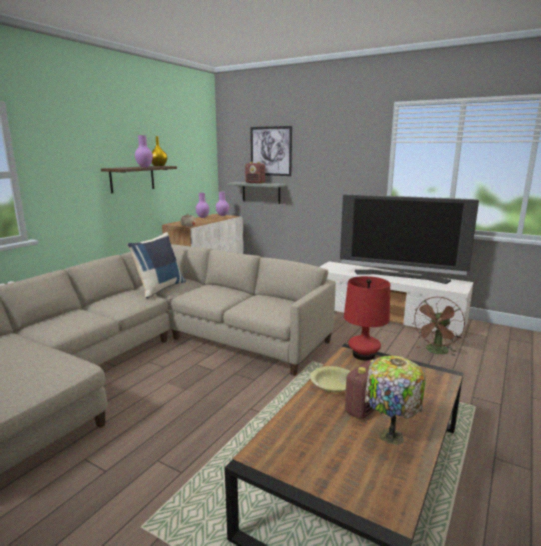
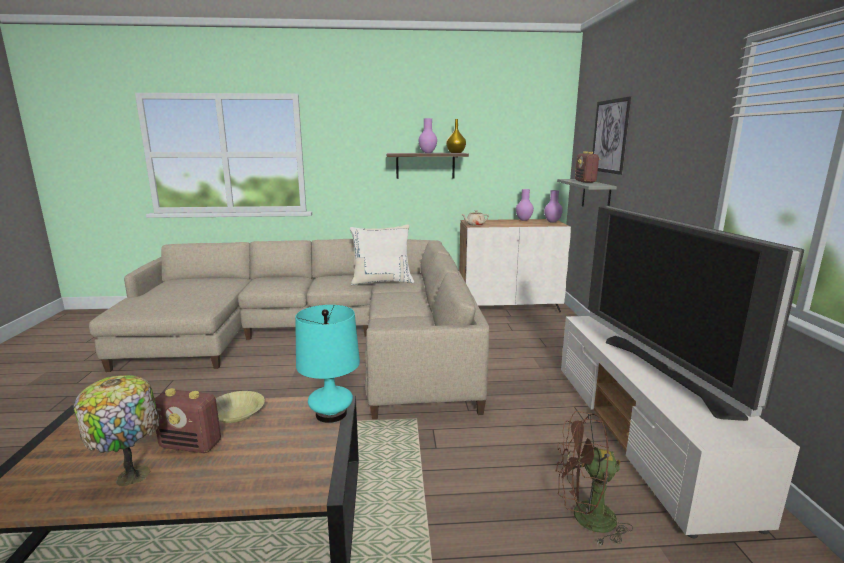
camera: 55 degrees right, 0 degrees up
blue pillow [127,232,186,299] -> white pillow [350,225,414,286]
red table lamp [344,276,390,361] -> turquoise table lamp [295,305,360,423]

